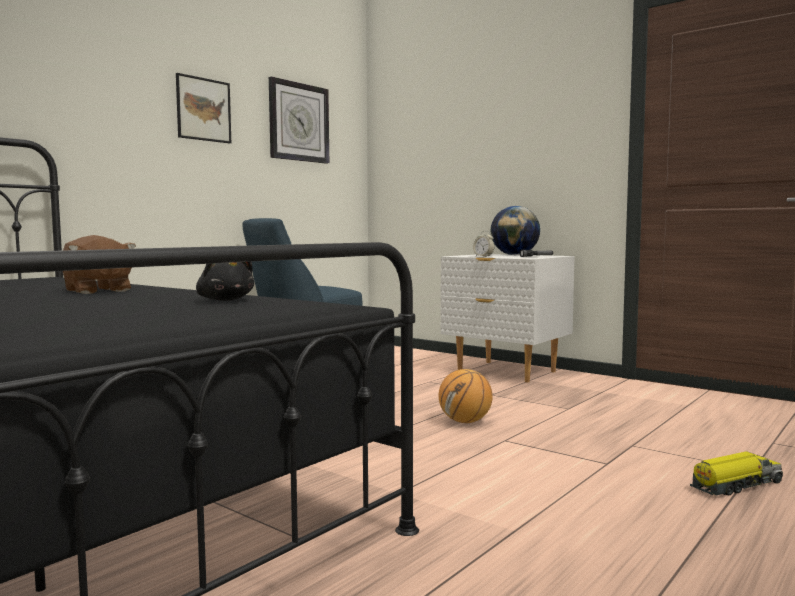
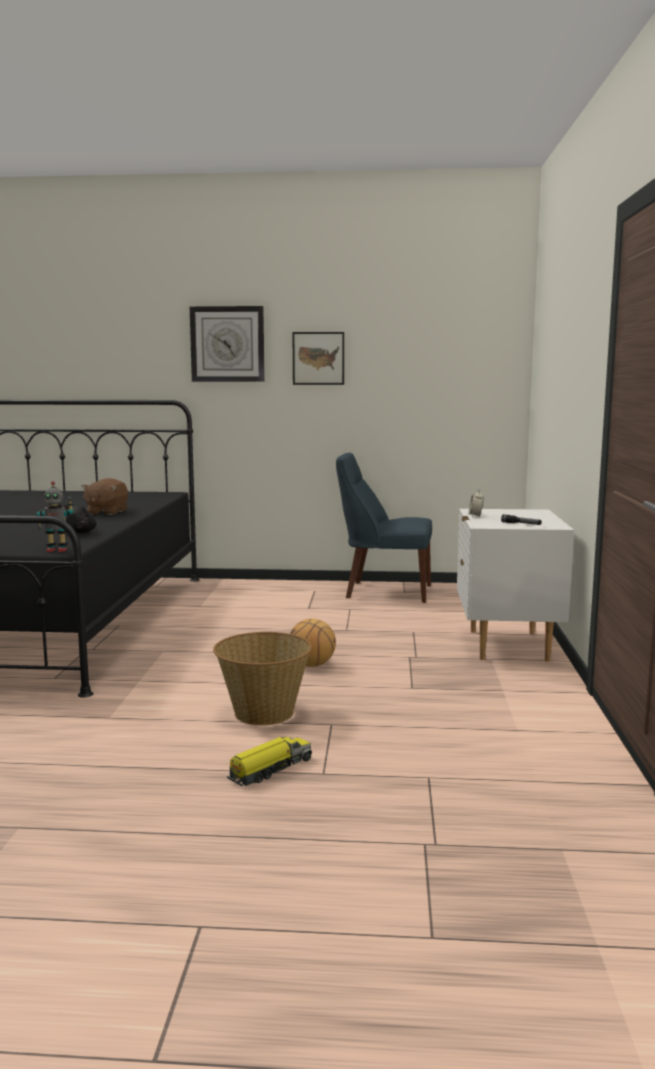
camera: 55 degrees right, 5 degrees up
wall clock [269,77,329,164] -> wall clock moved to [189,306,265,382]
globe [491,206,540,255] -> none
toy truck [690,451,783,495] -> toy truck turned 75 degrees counterclockwise [227,736,312,787]
none -> toy robot [37,481,73,552]
none -> basket [213,632,312,725]

